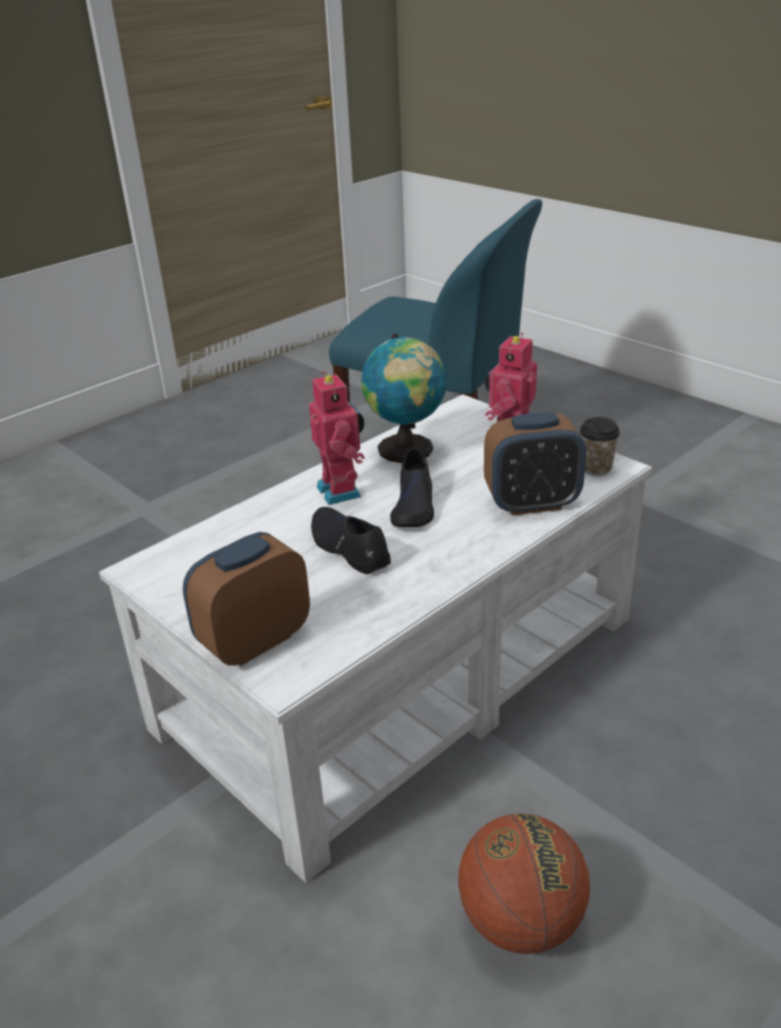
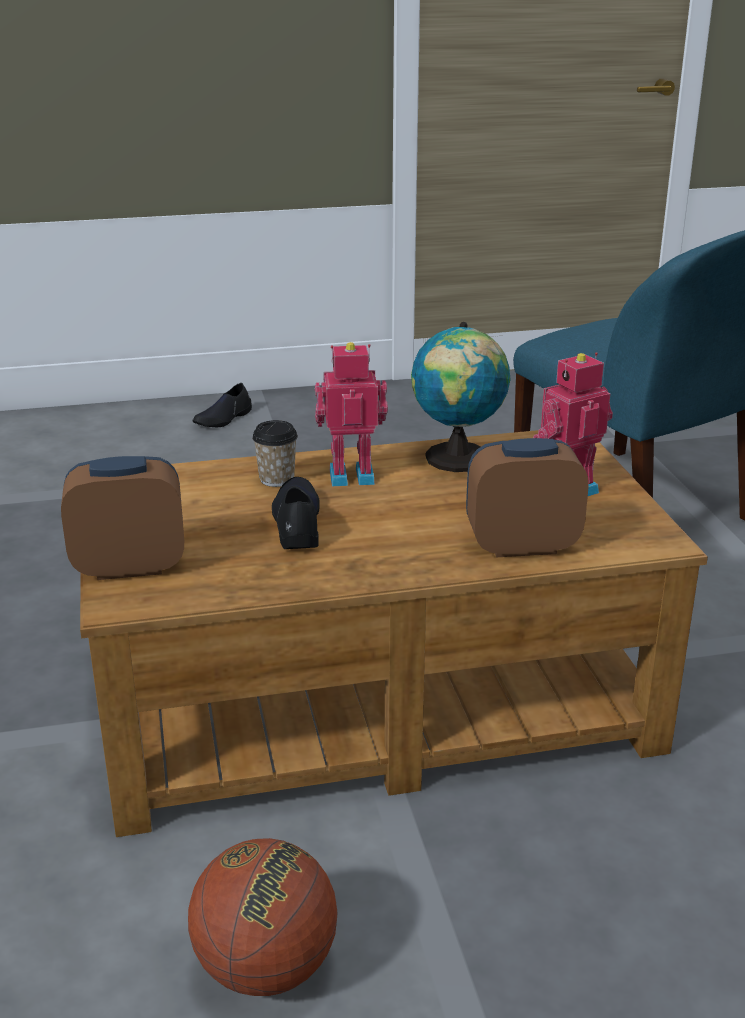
camera: 30 degrees right, 5 degrees down
white coffee table [99,394,652,883] -> brown coffee table [80,430,708,837]
toy robot [309,371,365,505] -> toy robot turned 105 degrees counterclockwise [315,342,388,486]
black shoe [390,447,434,527] -> black shoe moved to [193,383,252,427]
alarm clock [484,412,586,515] -> alarm clock turned 150 degrees clockwise [466,438,588,557]
cup [579,417,620,476] -> cup moved to [252,420,298,487]

